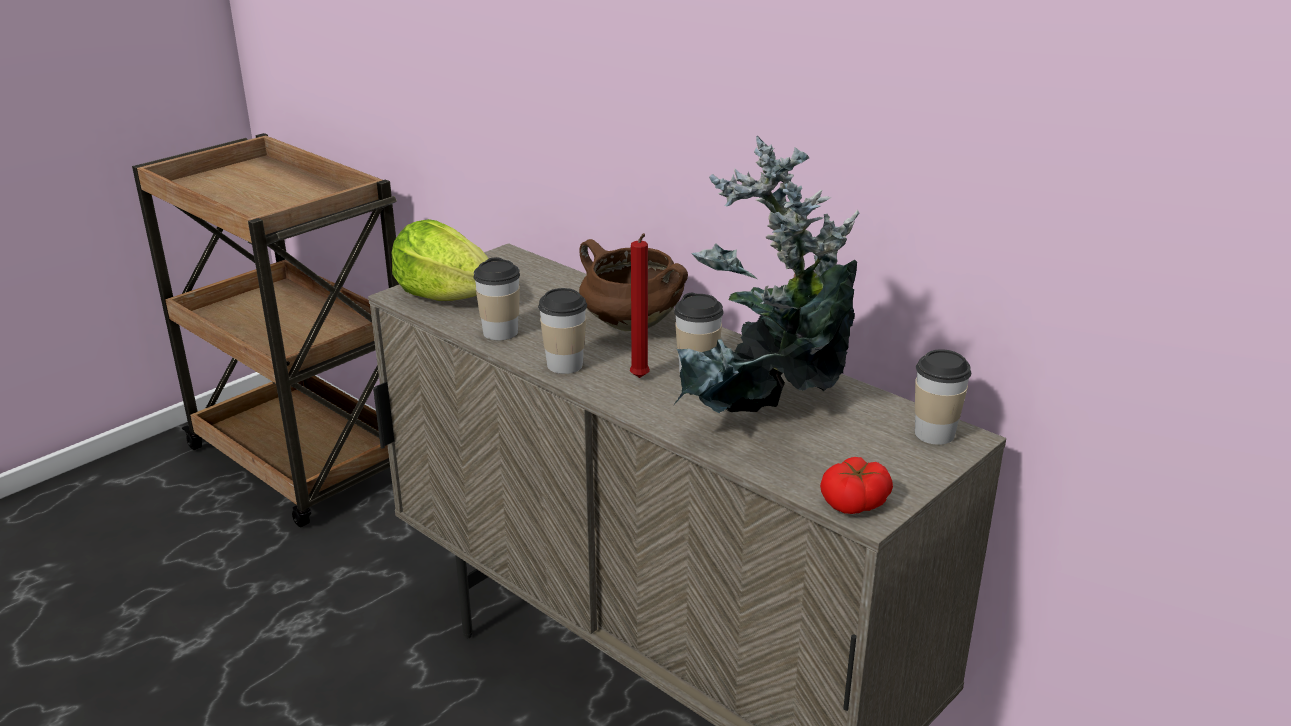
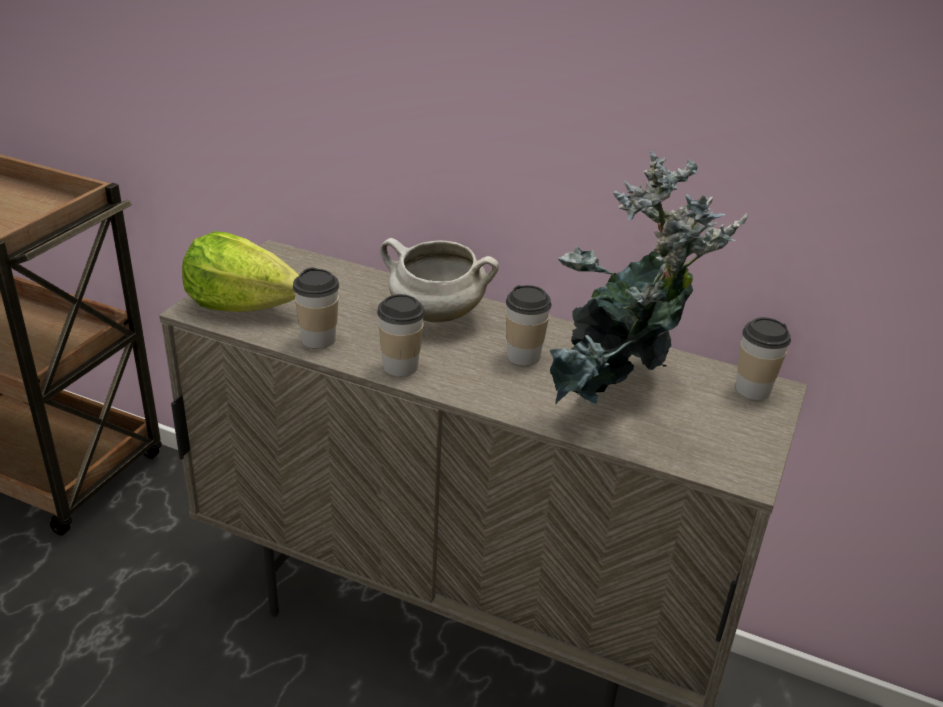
camera: 20 degrees left, 5 degrees up
brown cooking pot [579,239,688,331] -> white cooking pot [380,238,499,323]
red candle [630,233,650,378] -> none
tomato [820,457,893,514] -> none

